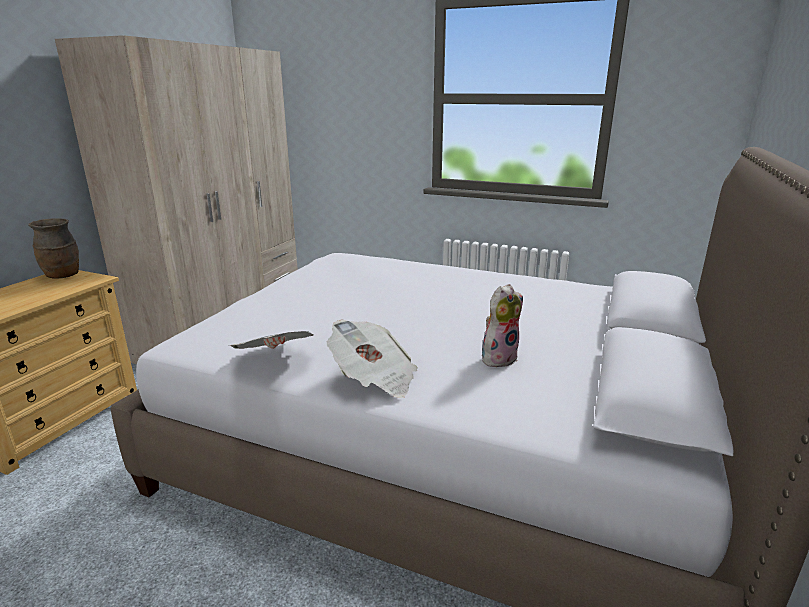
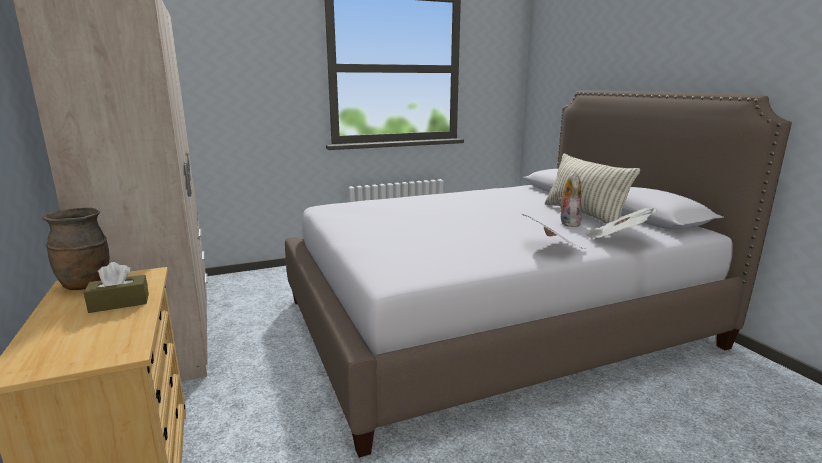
camera: 45 degrees left, 5 degrees down
newspaper [230,331,313,349] -> newspaper moved to [585,208,657,240]
none -> brown tissue box [84,262,149,313]
none -> pillow [545,154,640,224]

